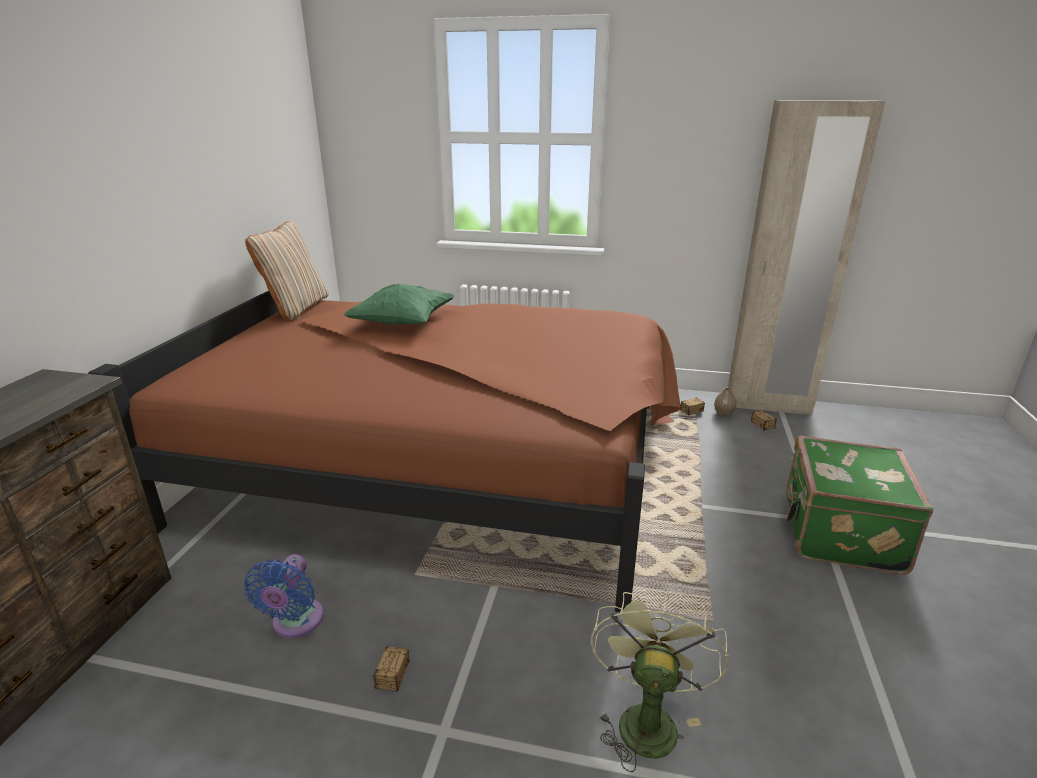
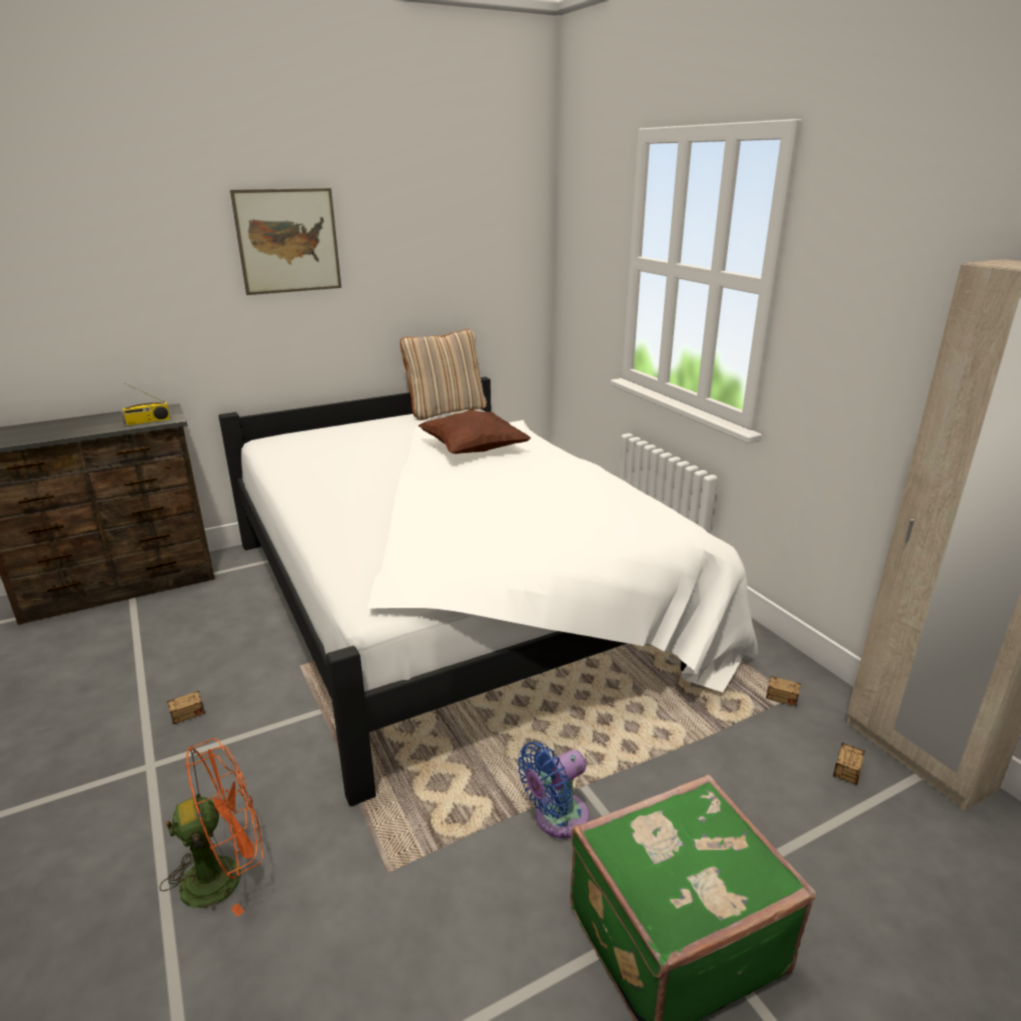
camera: 50 degrees right, 0 degrees up
brown bed [88,290,681,612] -> white bed [219,377,758,806]
blue fan [244,554,324,638] -> blue fan moved to [518,741,589,838]
green pillow [343,284,455,325] -> brown pillow [418,410,531,454]
green fan [591,591,729,772] -> orange fan [160,738,263,917]
vase [714,388,737,416] -> none
none -> radio [121,383,171,426]
none -> picture [230,188,342,295]

